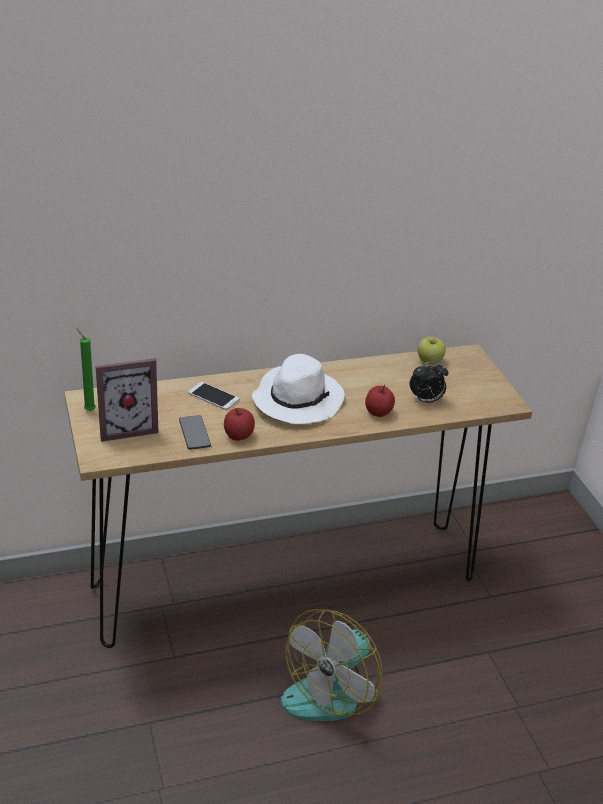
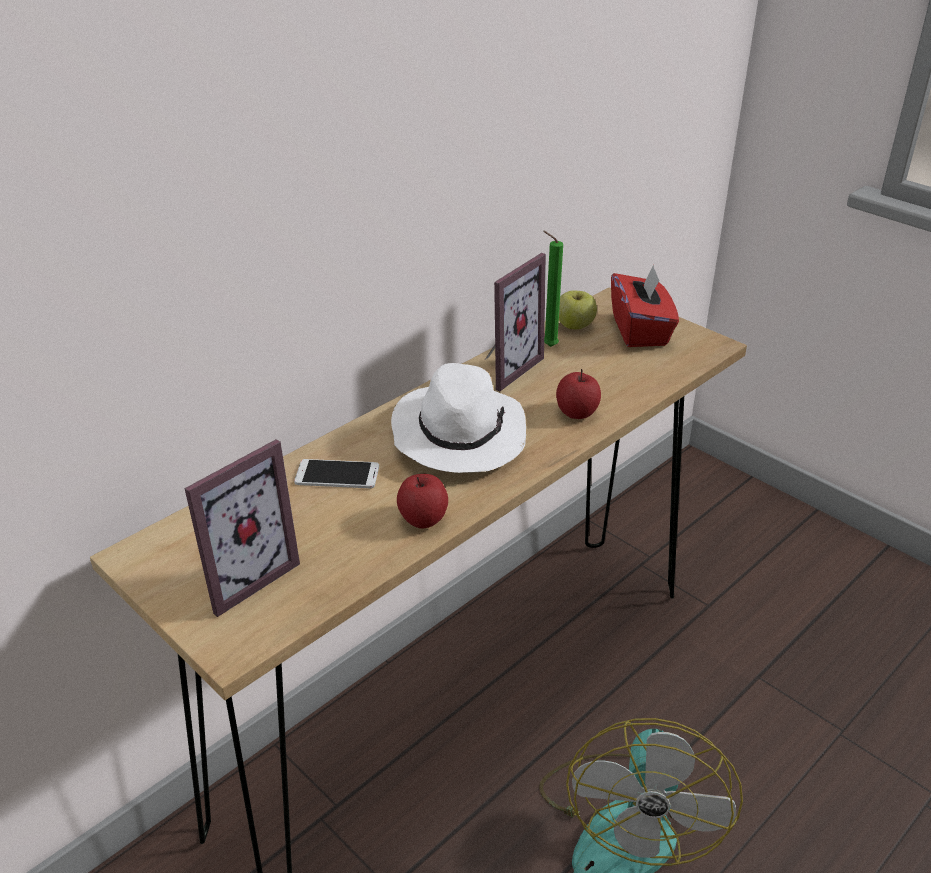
camera: 25 degrees left, 0 degrees up
green candle [76,328,96,411] -> green candle moved to [543,231,563,347]
phone [179,415,211,450] -> none
alarm clock [410,361,448,403] -> none
none -> picture frame [485,253,546,391]
none -> red tissue box [611,264,679,347]

